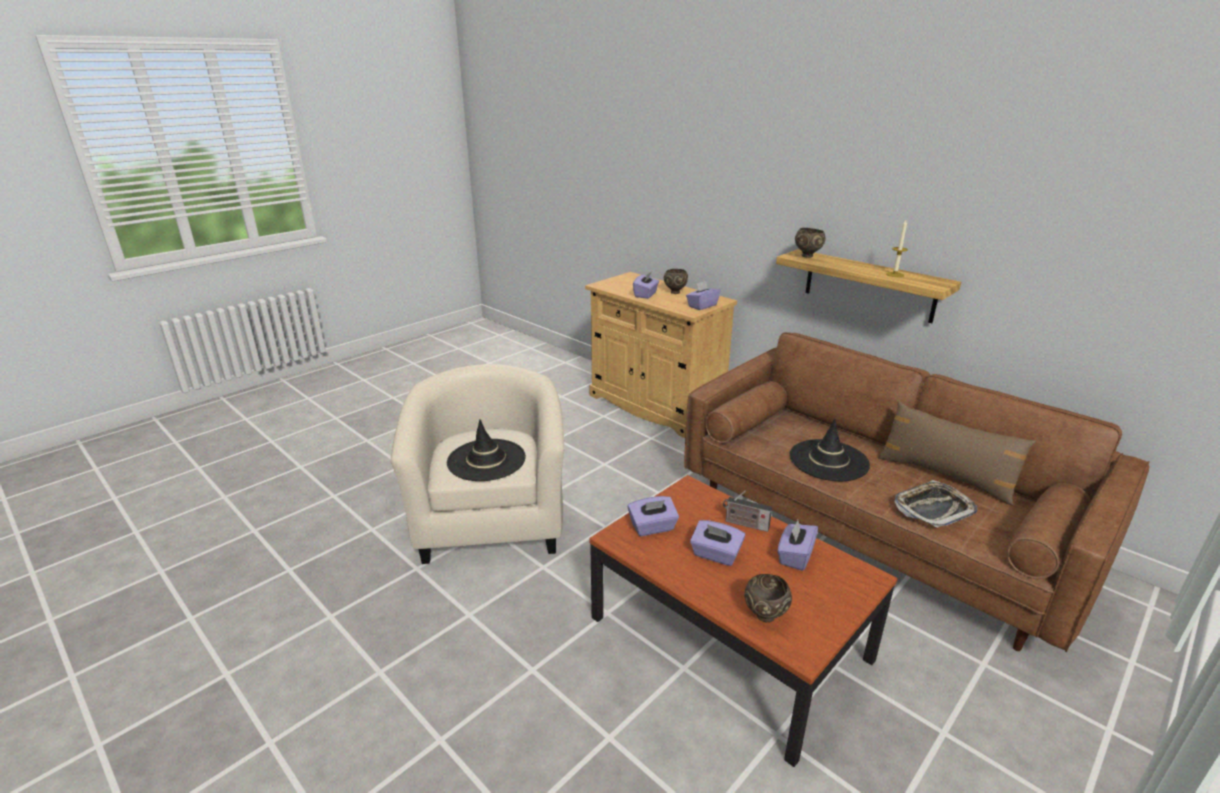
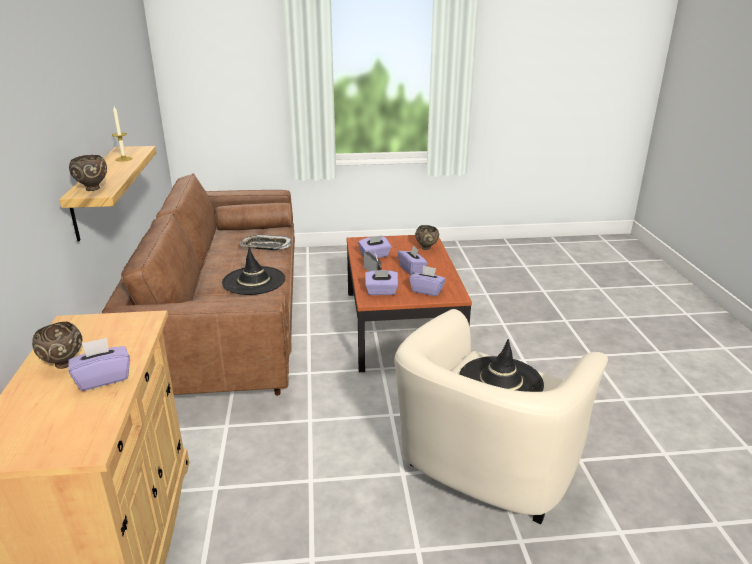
camera: 140 degrees left, 0 degrees up
purple tissue box [686,281,721,310] -> purple tissue box moved to [365,270,398,295]
brown pillow [878,401,1036,506] -> none

